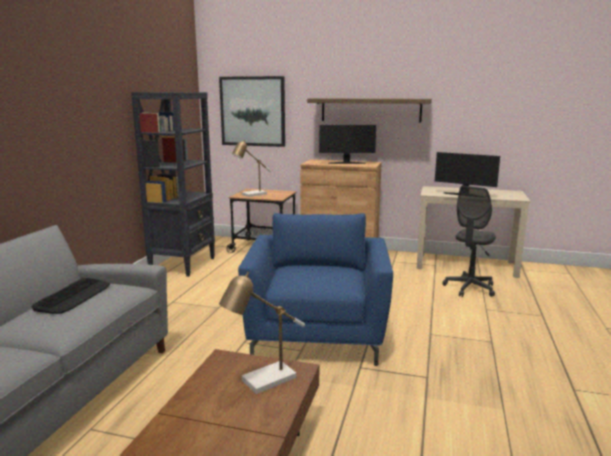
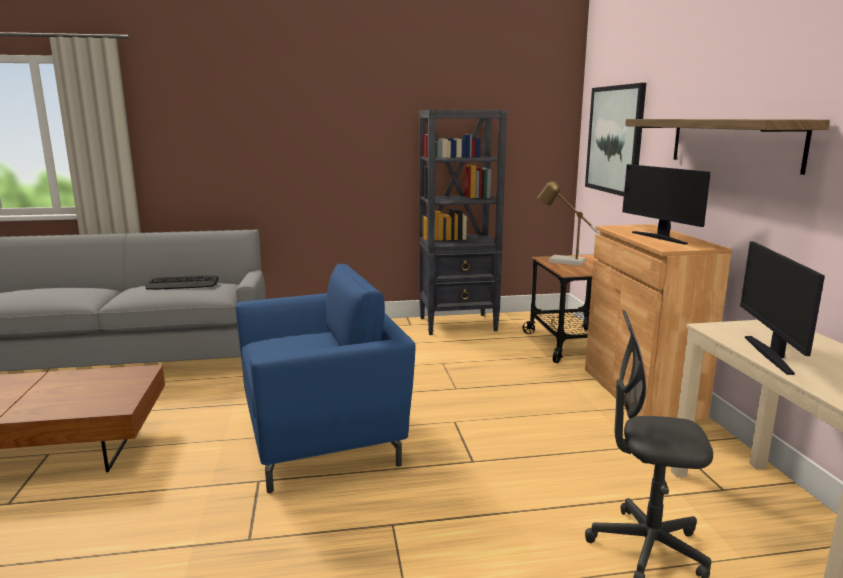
camera: 65 degrees right, 0 degrees up
table lamp [219,272,305,394] -> none

